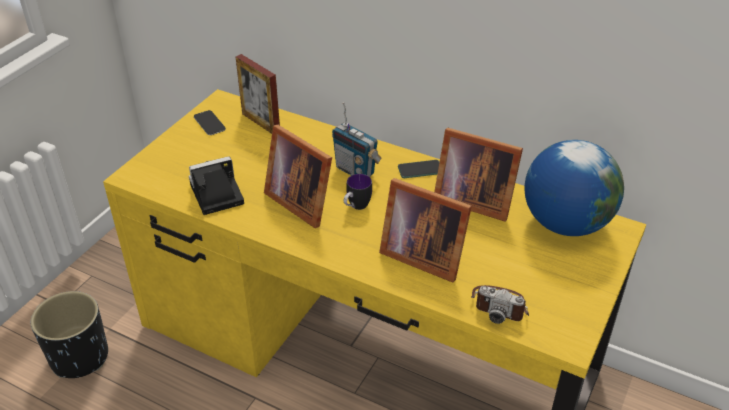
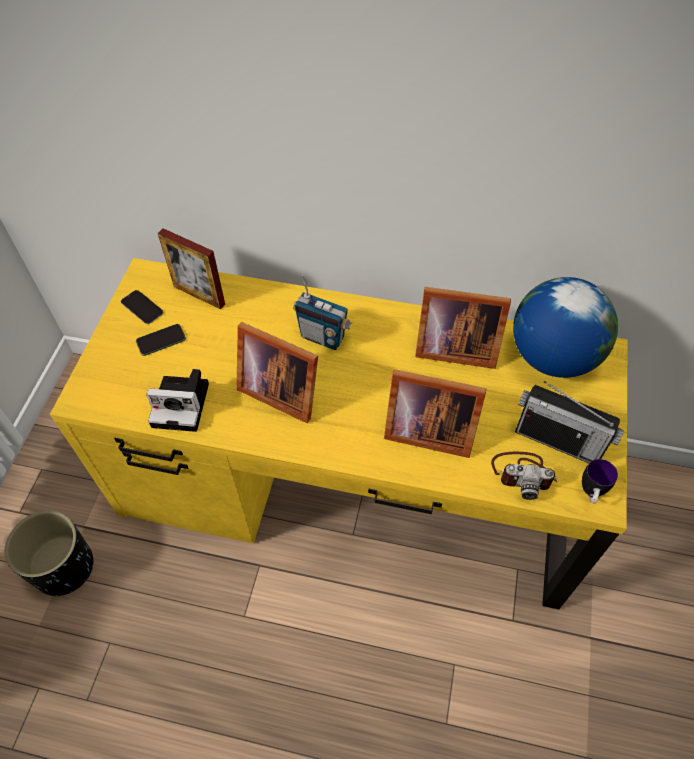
camera: 15 degrees left, 15 degrees up
camera [189,156,244,215] -> camera turned 135 degrees counterclockwise [146,369,209,432]
mug [344,174,372,210] -> mug moved to [582,459,618,503]
phone [398,160,439,178] -> phone moved to [136,324,186,356]
none -> radio [515,381,624,463]

